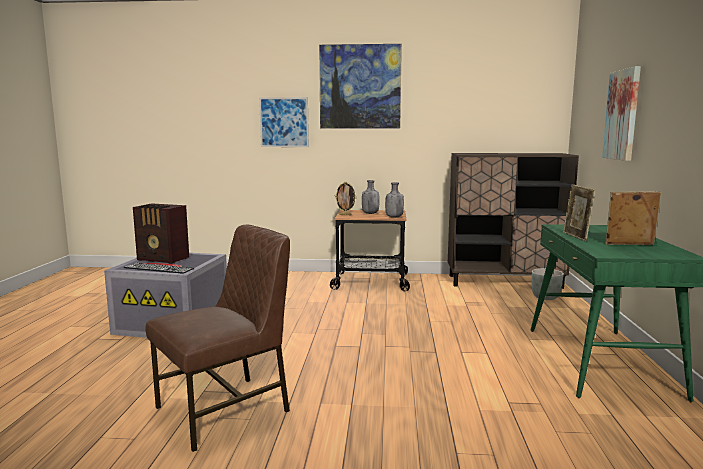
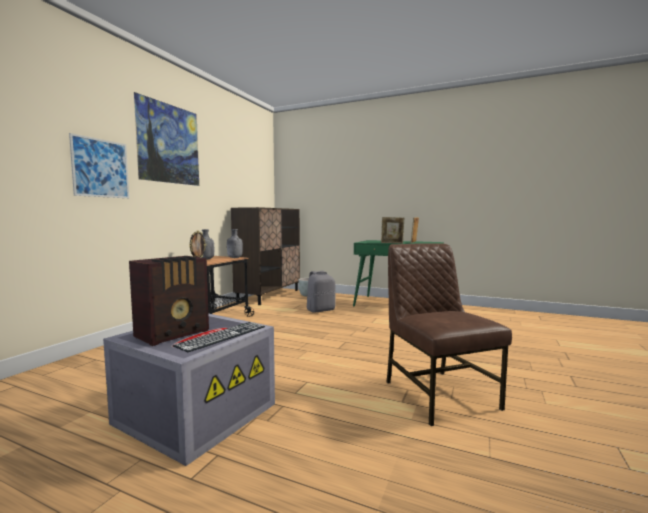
camera: 70 degrees left, 5 degrees down
picture [602,66,641,161] -> none
none -> grey backpack [307,271,336,313]

